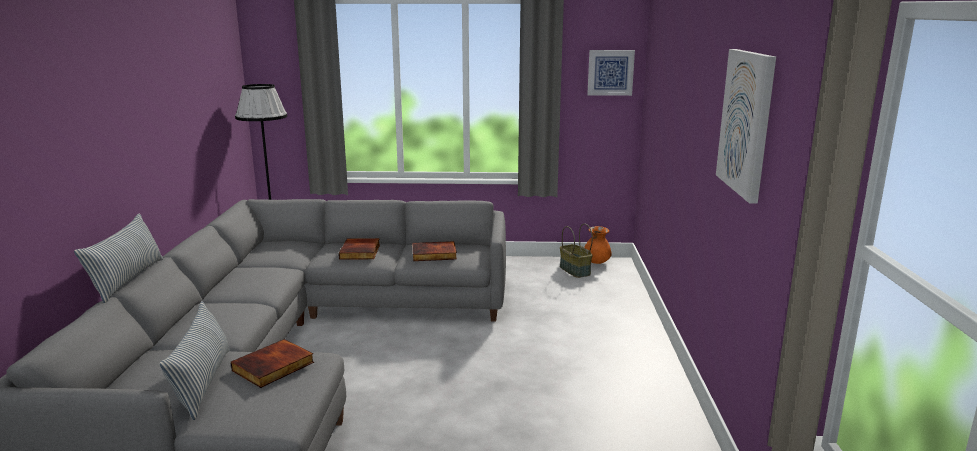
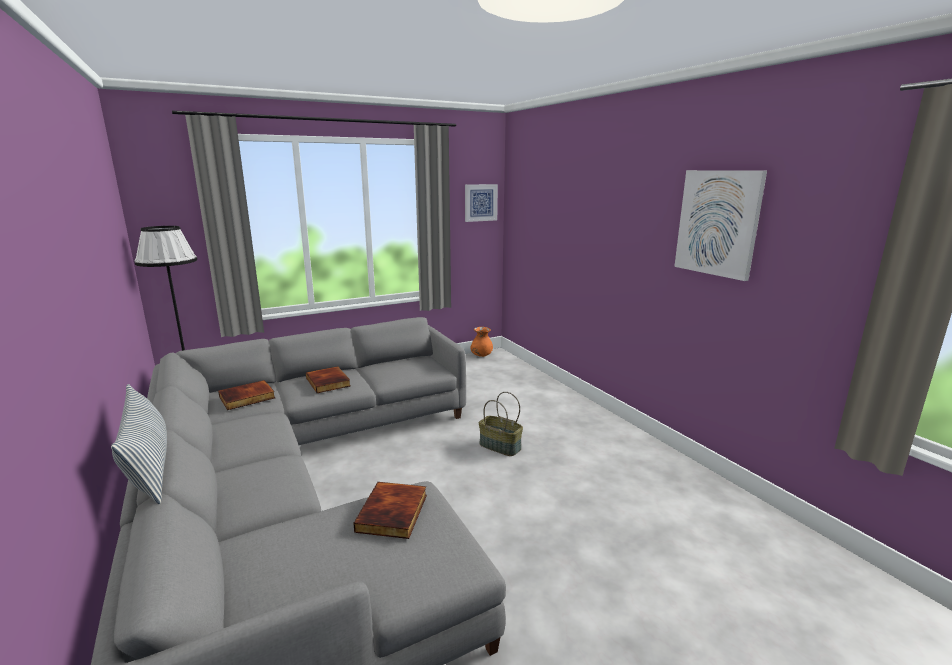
camera: 30 degrees left, 0 degrees up
pillow [159,301,230,420] -> none
book [412,241,457,261] -> book moved to [218,380,275,410]
basket [560,223,593,278] -> basket moved to [479,392,523,456]

